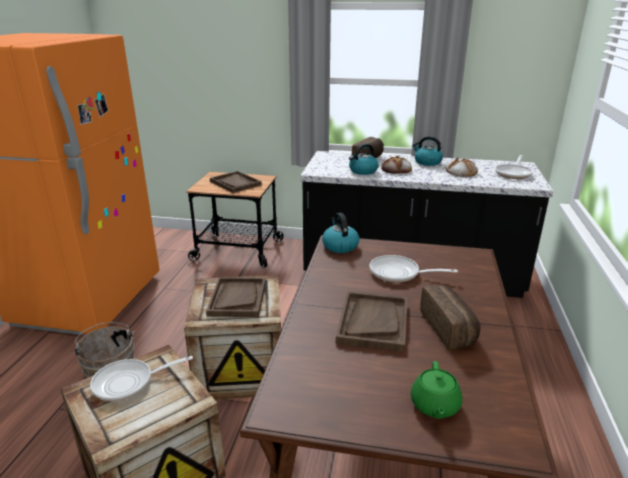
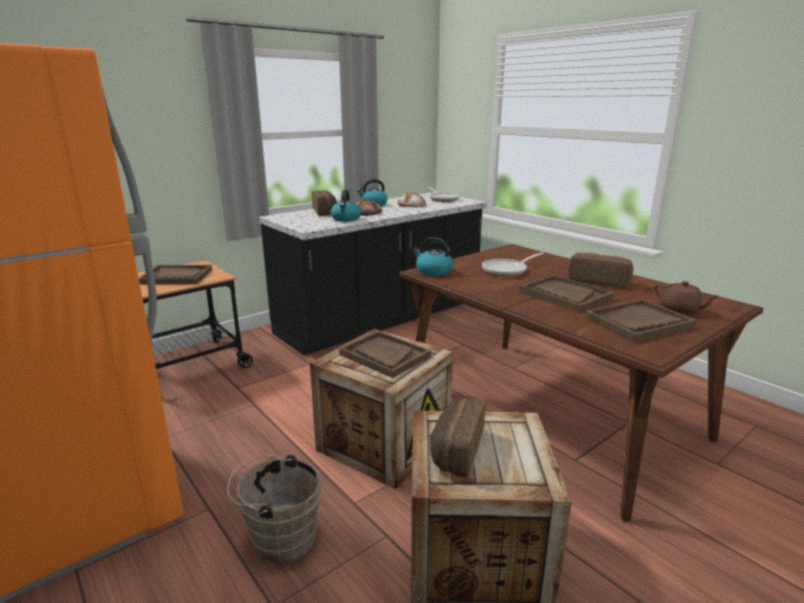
camera: 50 degrees left, 5 degrees down
frying pan [90,356,193,401] -> bread [430,397,486,477]
green teapot [411,361,462,419] -> brown teapot [654,281,720,314]
none -> brown tray [585,299,697,343]

